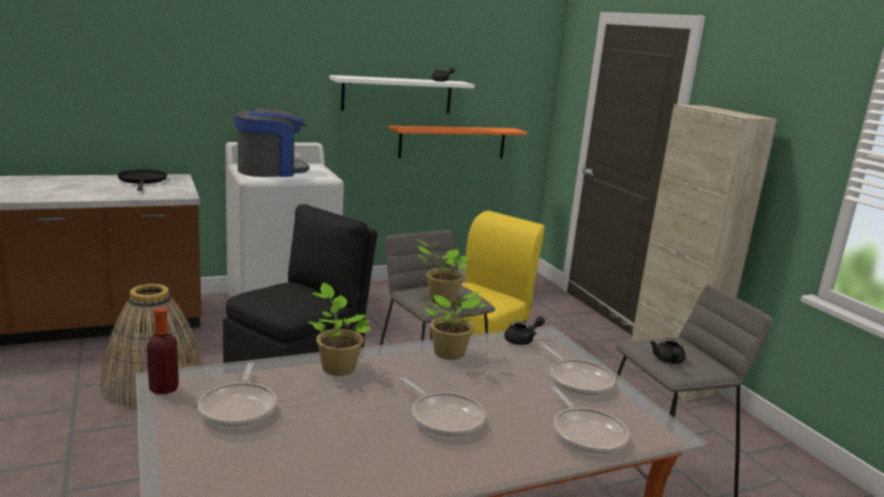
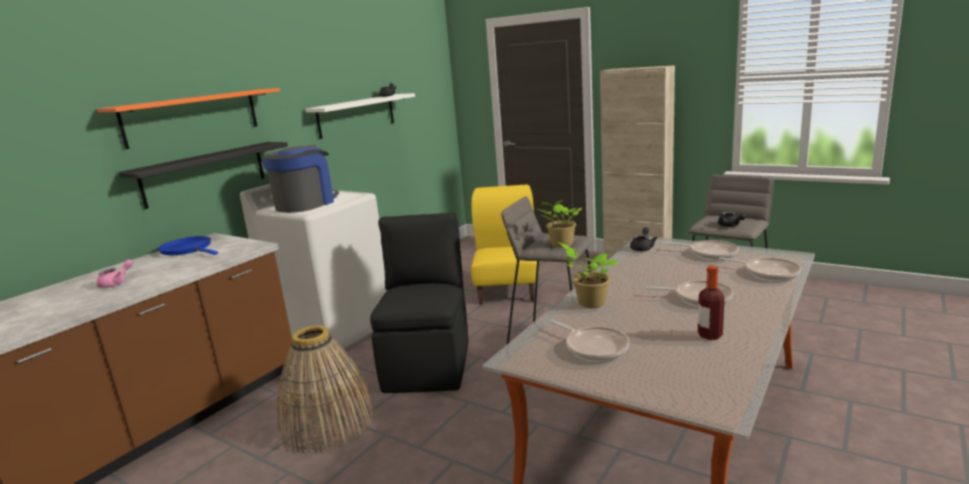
camera: 30 degrees left, 0 degrees up
black frying pan [117,169,167,191] -> blue frying pan [158,236,218,255]
bottle [147,307,179,394] -> bottle moved to [698,265,725,340]
orange shelf [388,126,528,158] -> orange shelf moved to [97,88,280,149]
potted plant [424,292,486,360] -> none
none -> pink teapot [96,259,133,288]
none -> black shelf [118,142,288,209]

